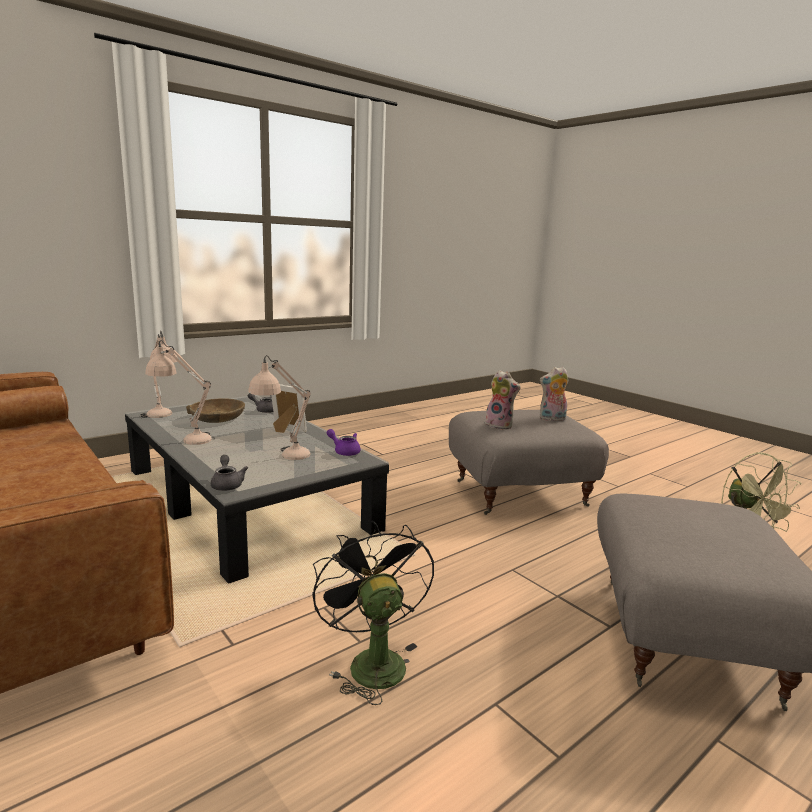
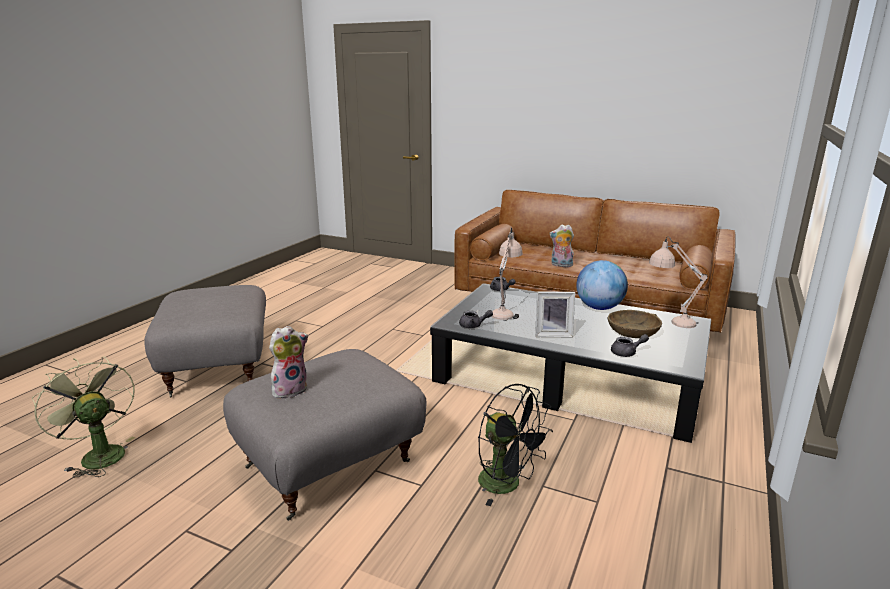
camera: 155 degrees right, 5 degrees up
beige table lamp [145,340,216,445] -> globe [576,260,628,310]
black fan [312,521,434,705] -> black fan moved to [478,384,553,506]
purple teapot [326,429,361,456] -> grey teapot [459,310,493,328]
plush toy [485,370,521,430] -> plush toy moved to [549,225,574,267]

